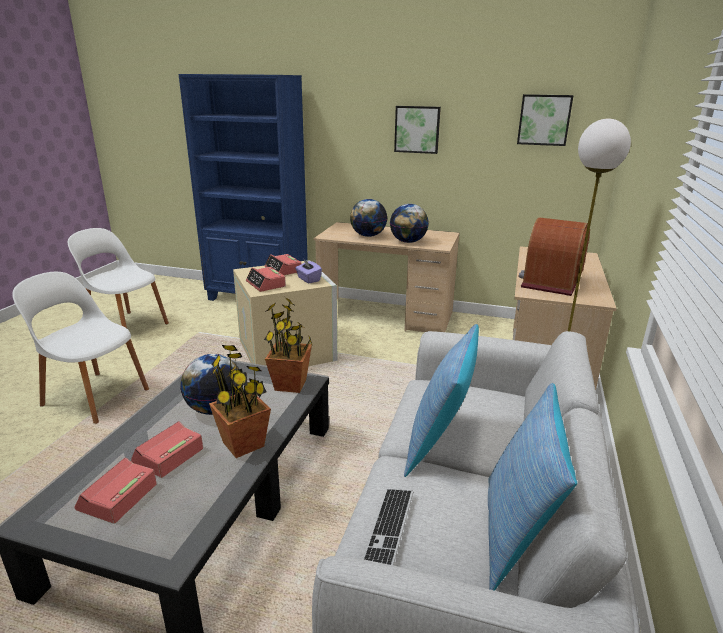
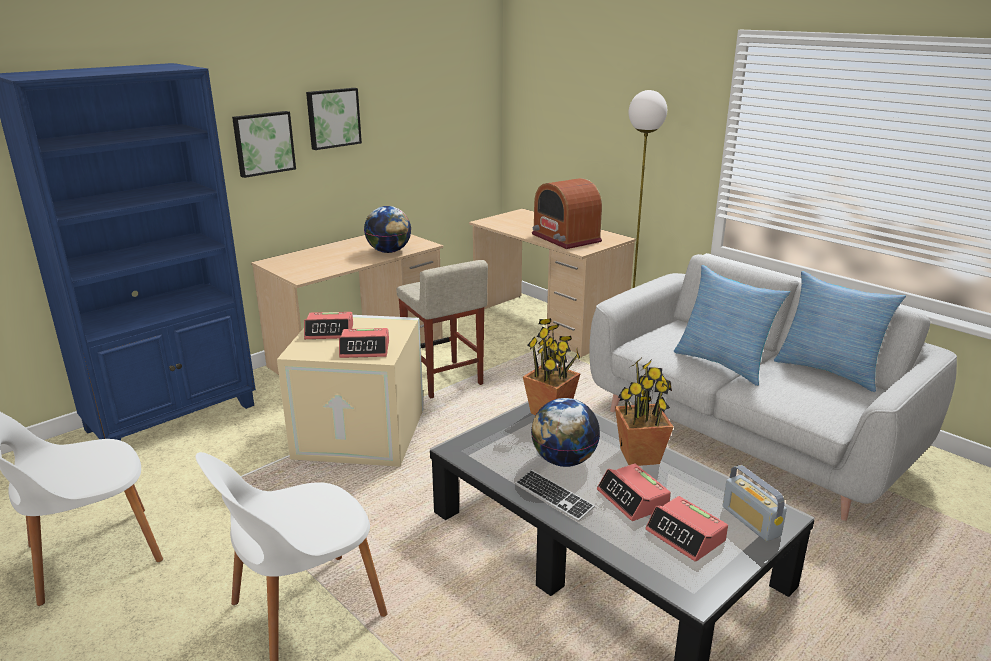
camera: 60 degrees left, 0 degrees up
purple tissue box [295,260,322,283] -> none
globe [350,199,387,237] -> none
keyboard [363,489,414,565] -> keyboard moved to [516,470,595,521]
picture [517,94,574,146] -> picture moved to [232,111,296,178]
none -> beige stool [396,260,488,399]
none -> radio [723,465,787,542]

